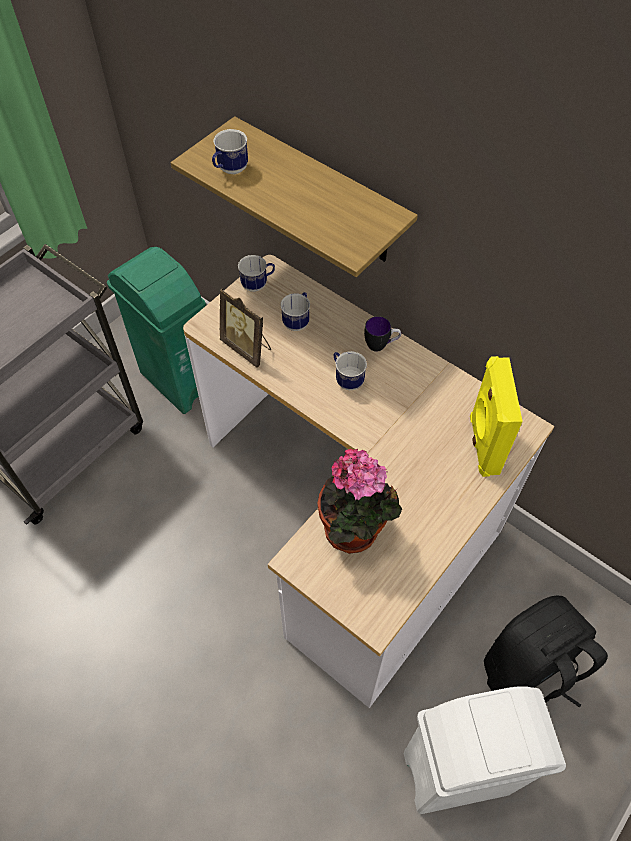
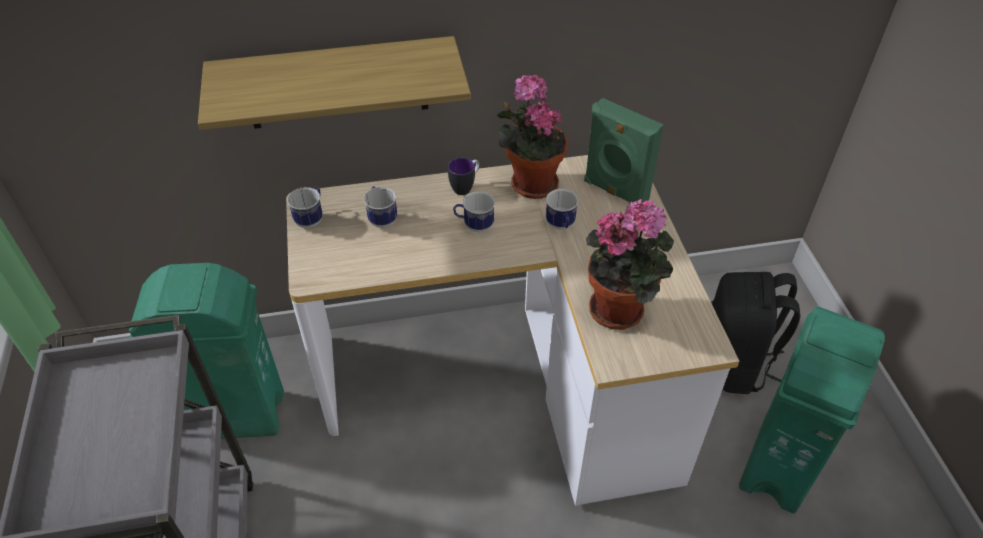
camera: 50 degrees left, 10 degrees down
mug [212,129,248,174] -> mug moved to [546,189,579,230]
picture frame [220,288,271,368] -> none
white trash can [404,686,566,814] -> green trash can [739,307,885,513]
yellow speaker [470,356,523,477] -> green speaker [584,98,664,203]
none -> potted plant [497,75,568,199]

